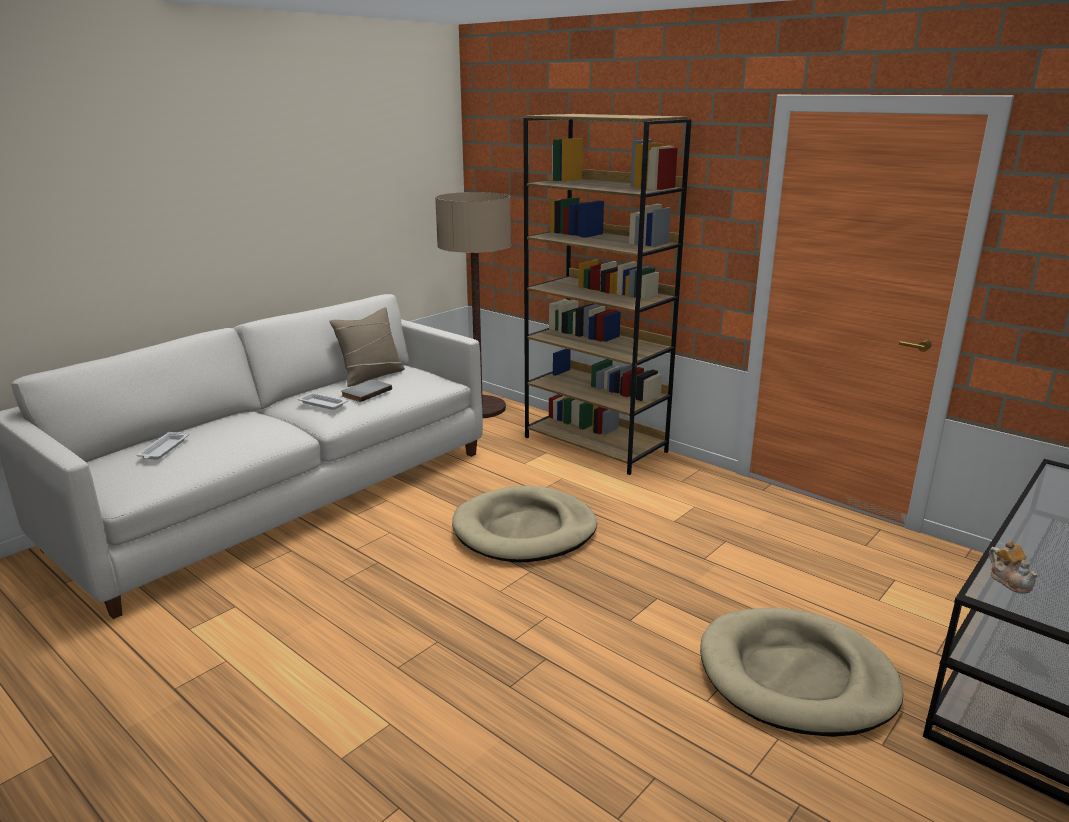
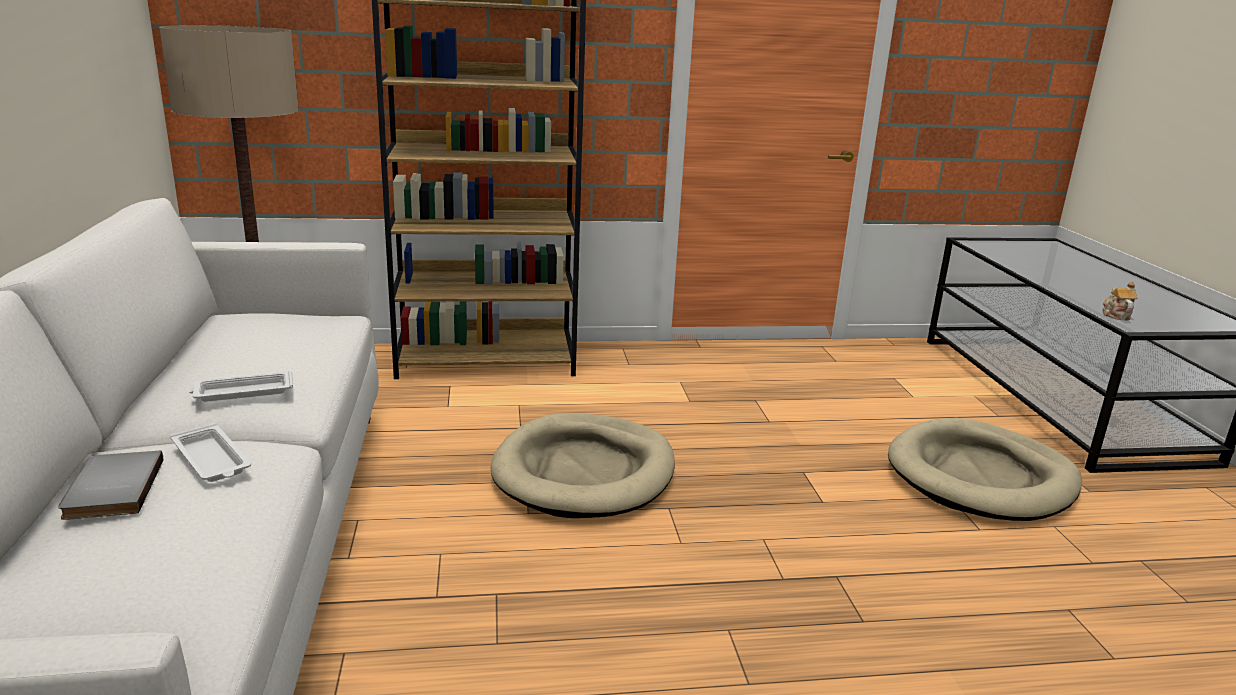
camera: 50 degrees left, 0 degrees up
white tray [137,432,189,460] -> white tray moved to [170,423,251,482]
beige pillow [329,307,405,387] -> none
grey book [341,380,392,402] -> grey book moved to [58,451,163,520]
teapot [989,541,1040,594] -> teapot turned 105 degrees counterclockwise [1102,282,1138,320]

